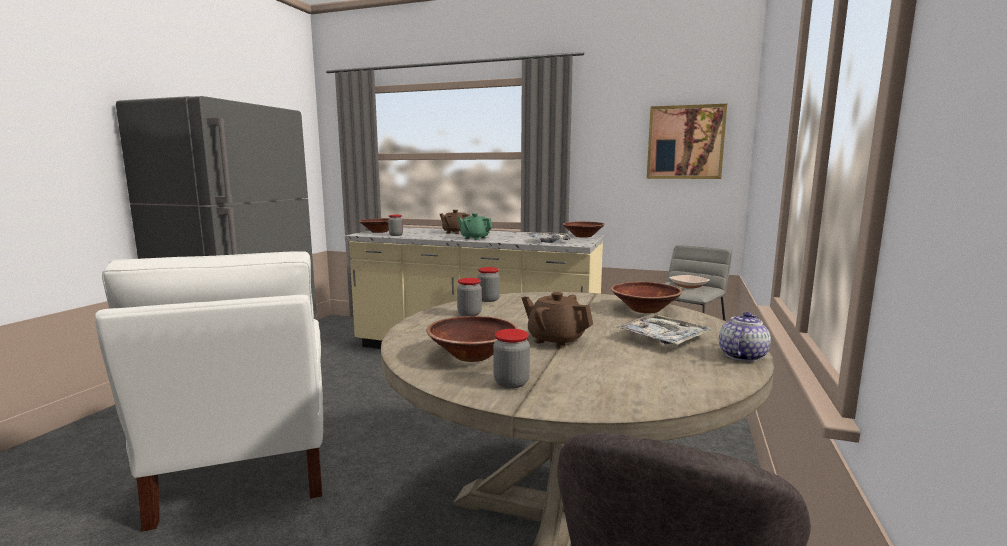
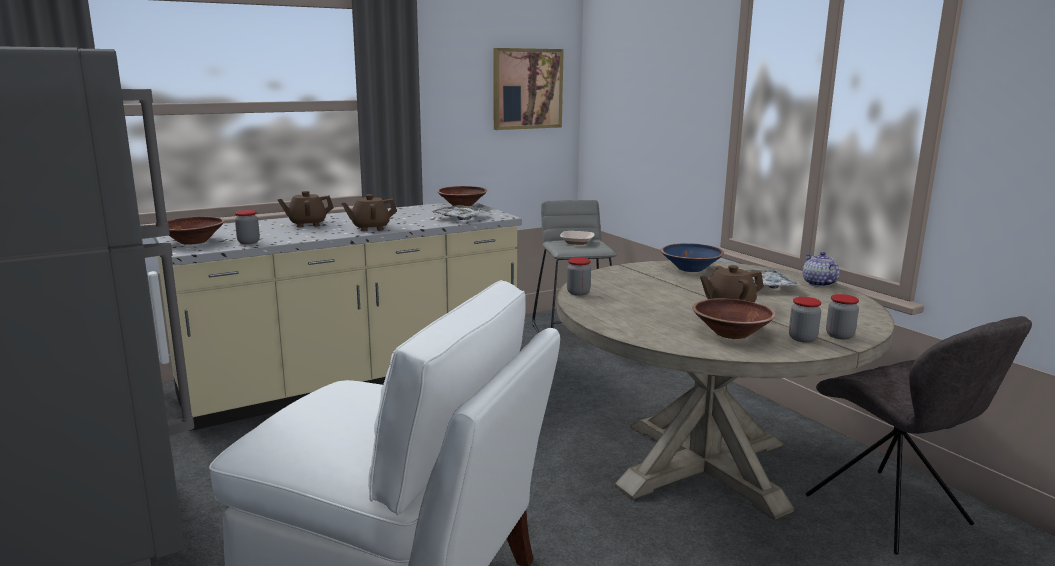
camera: 50 degrees left, 5 degrees up
green teapot [457,213,493,240] -> brown teapot [341,194,397,231]
jar [457,278,482,316] -> jar moved to [826,294,859,339]
brown bowl [611,282,683,313] -> blue bowl [661,243,724,272]

